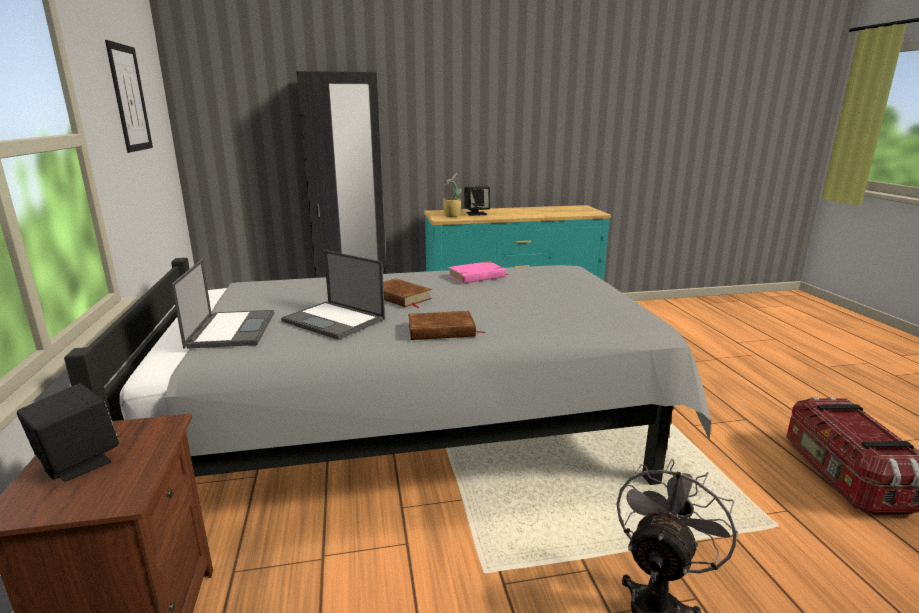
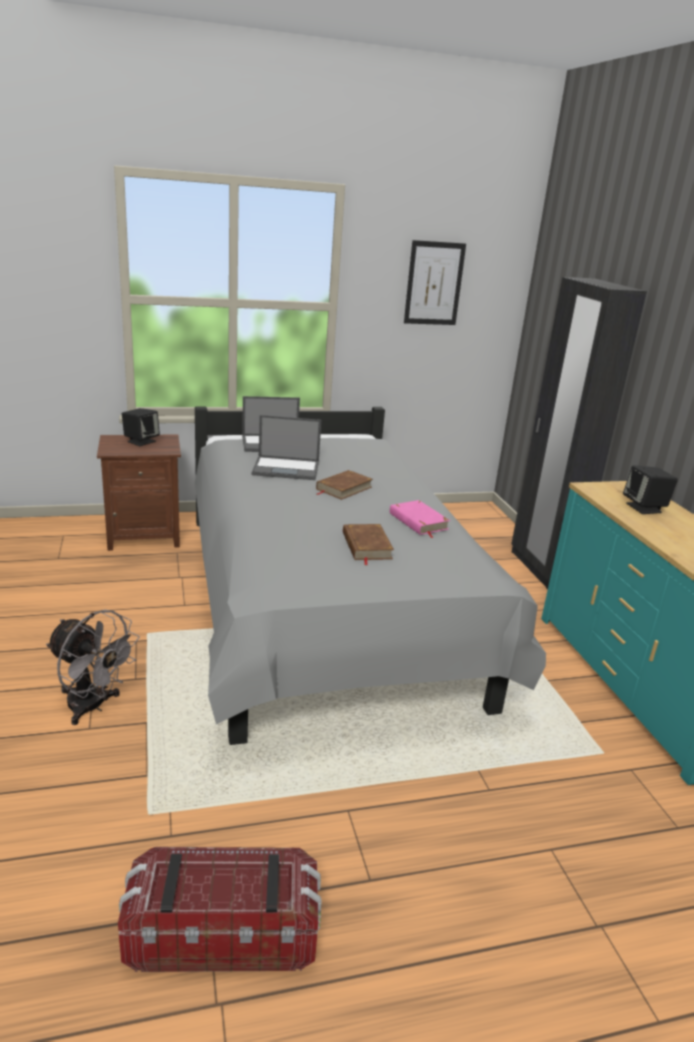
camera: 85 degrees right, 5 degrees up
laptop [281,250,385,340] -> laptop turned 120 degrees counterclockwise [252,415,321,480]
brown book [408,311,485,340] -> brown book moved to [343,524,394,566]
potted plant [441,173,462,217] -> none

